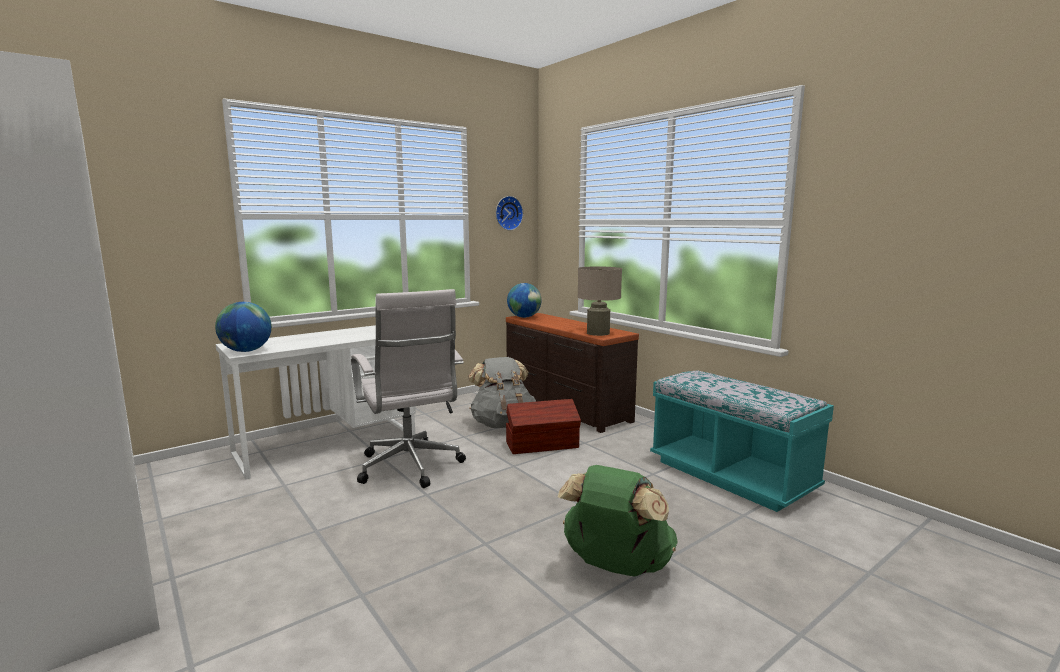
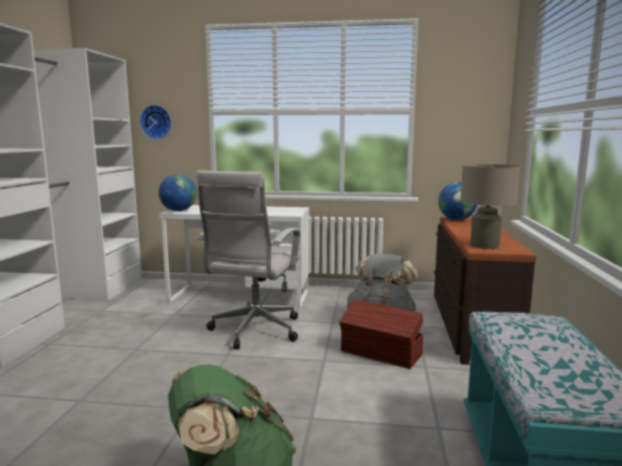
camera: 45 degrees right, 0 degrees up
wall clock [496,196,523,230] -> wall clock moved to [140,105,172,139]

